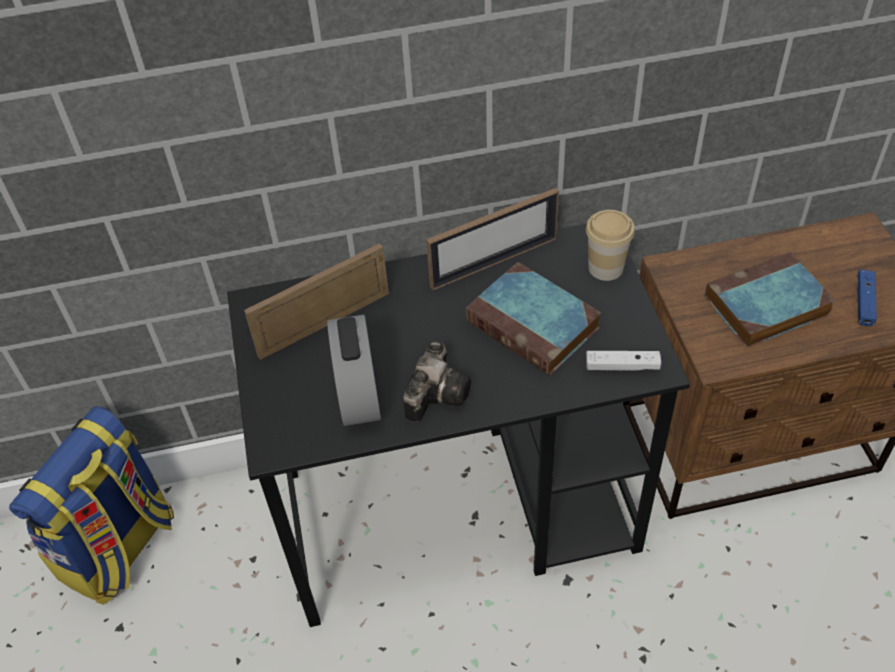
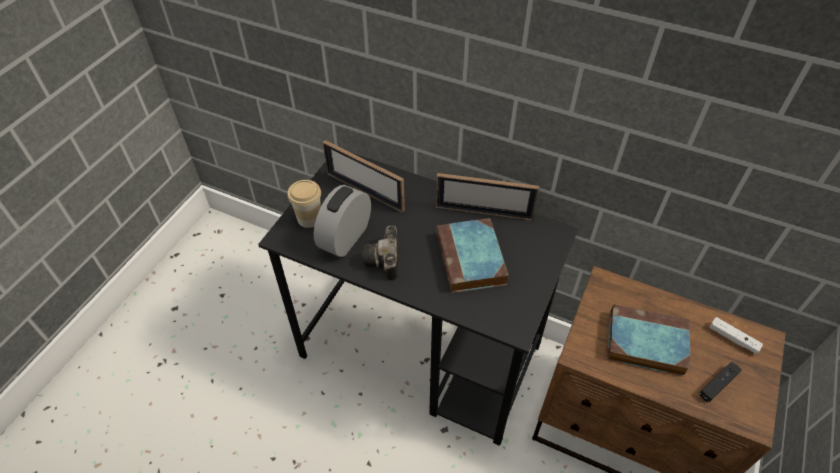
camera: 35 degrees right, 0 degrees up
backpack [9,406,174,605] -> none
picture frame [244,243,389,360] -> picture frame turned 150 degrees counterclockwise [322,140,405,213]
camera [403,340,471,423] -> camera turned 120 degrees clockwise [362,226,399,280]
cup [586,210,635,281] -> cup moved to [288,180,321,228]
white game controller [586,351,661,371] -> white game controller moved to [709,317,763,354]
blue game controller [858,270,877,326] -> black game controller [699,361,742,402]

